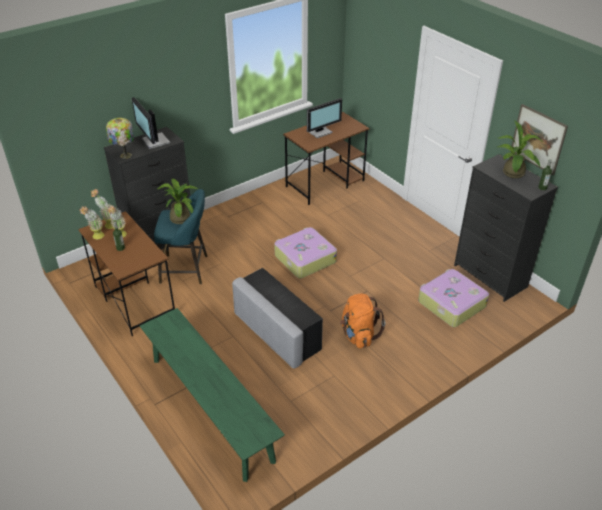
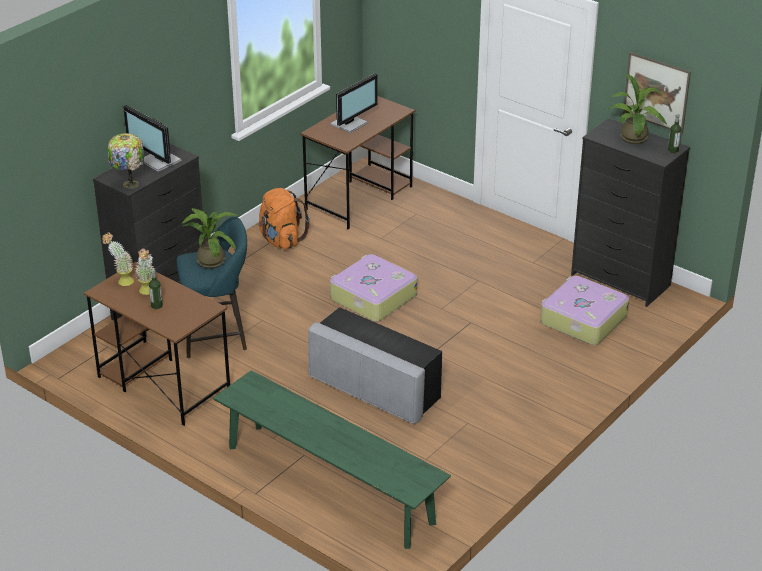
camera: 15 degrees left, 5 degrees down
potted plant [79,206,104,239] -> none
orange backpack [340,294,385,348] -> orange backpack moved to [258,188,310,249]

